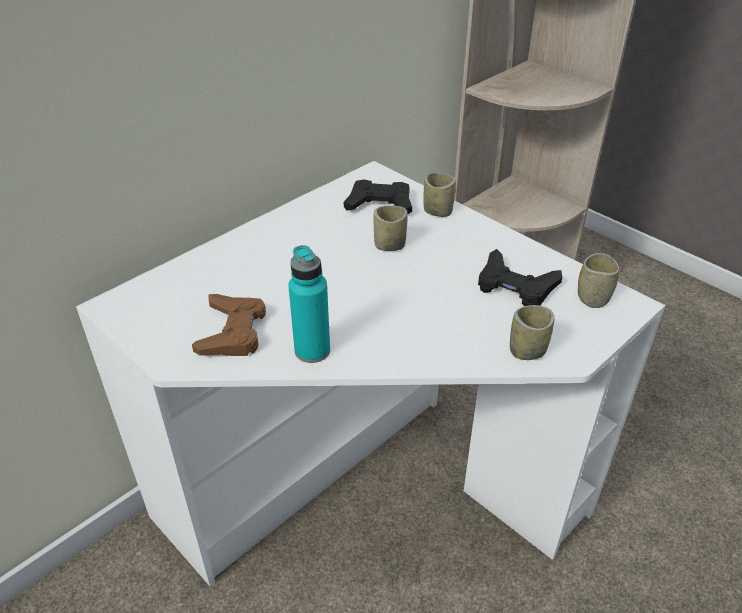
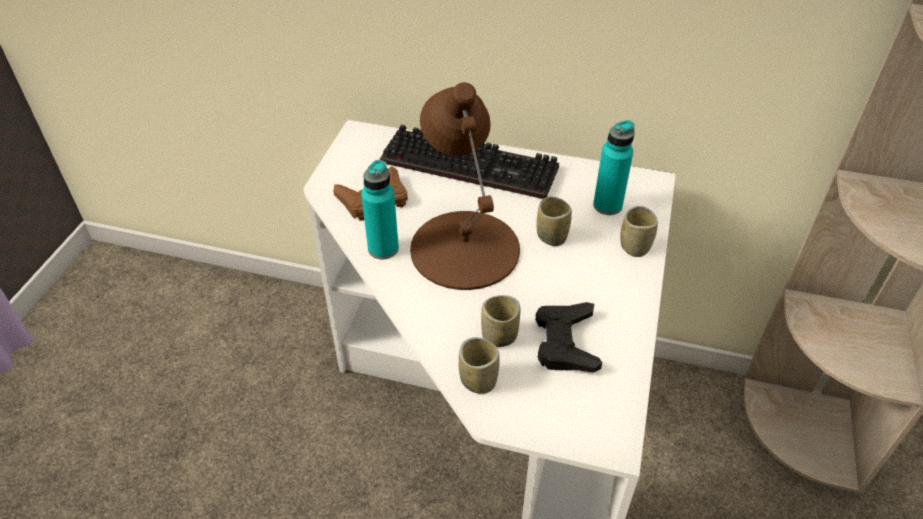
camera: 60 degrees right, 5 degrees up
black game controller [344,179,412,214] -> turquoise bottle [593,120,635,215]
cup [578,253,619,308] -> cup moved to [481,295,520,347]
none -> keyboard [380,125,559,199]
none -> brown table lamp [410,82,520,290]

